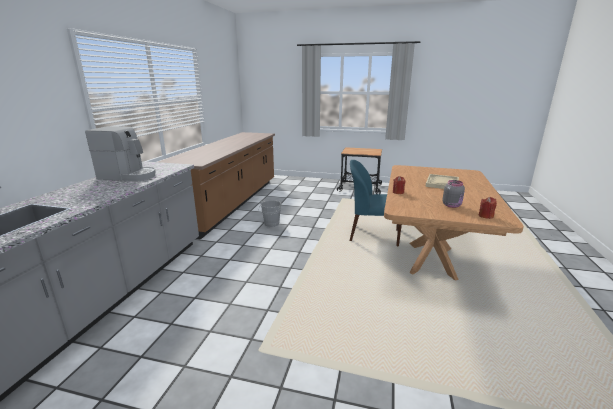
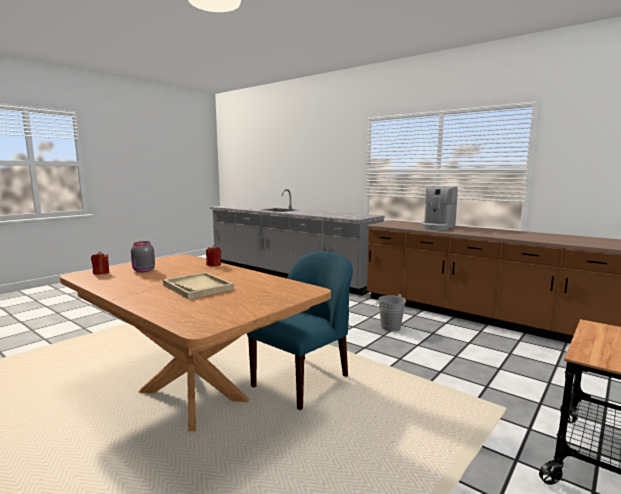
camera: 115 degrees right, 10 degrees down
coffee machine [85,126,156,181] -> coffee machine moved to [420,187,458,230]

